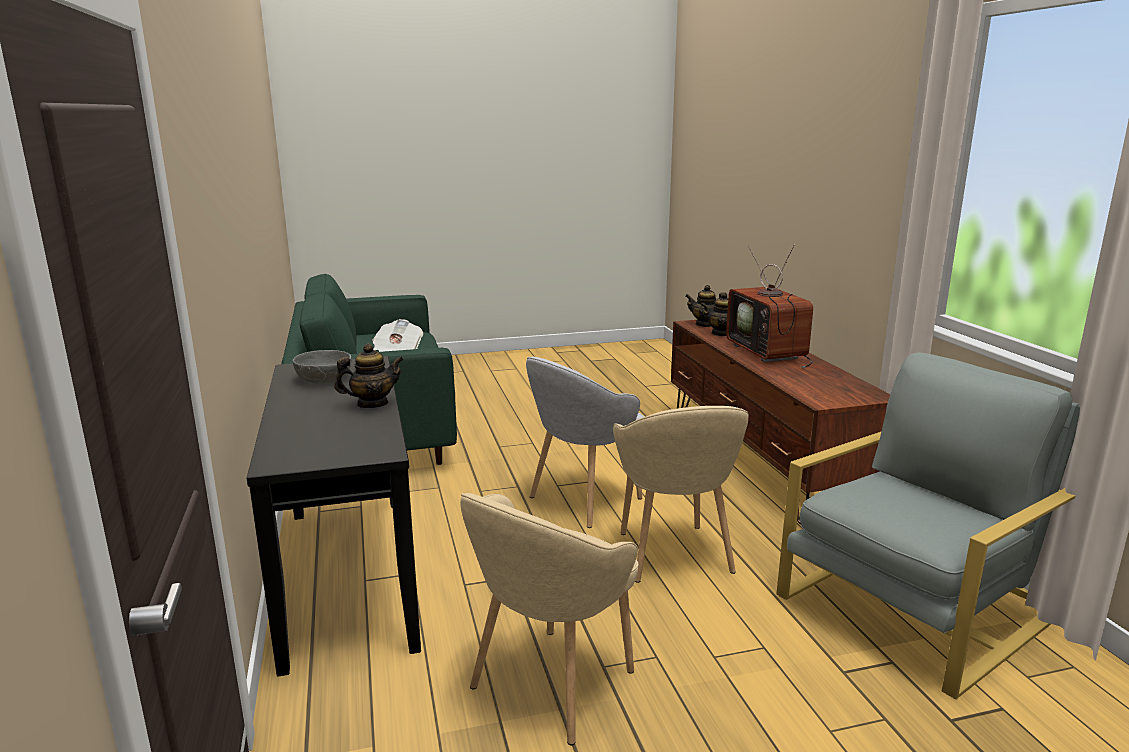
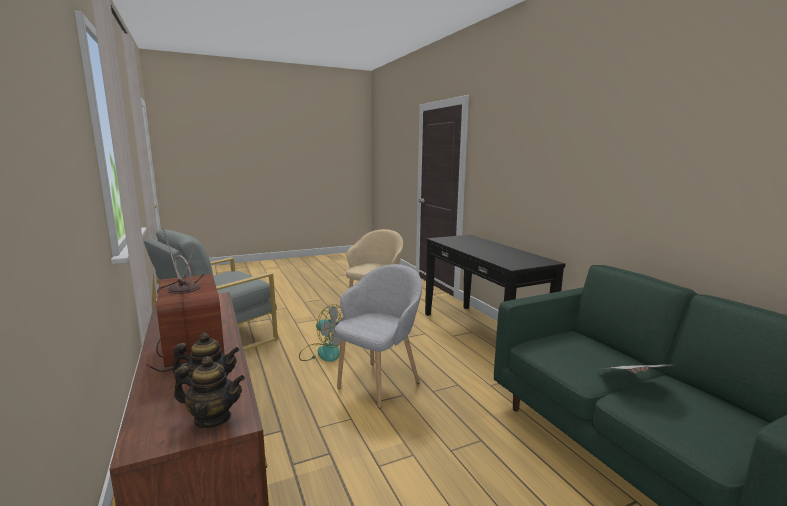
camera: 170 degrees right, 5 degrees down
grey bowl [293,350,351,383] -> none
teapot [334,343,404,408] -> none
beige armchair [613,406,749,583] -> fan [299,304,344,362]

